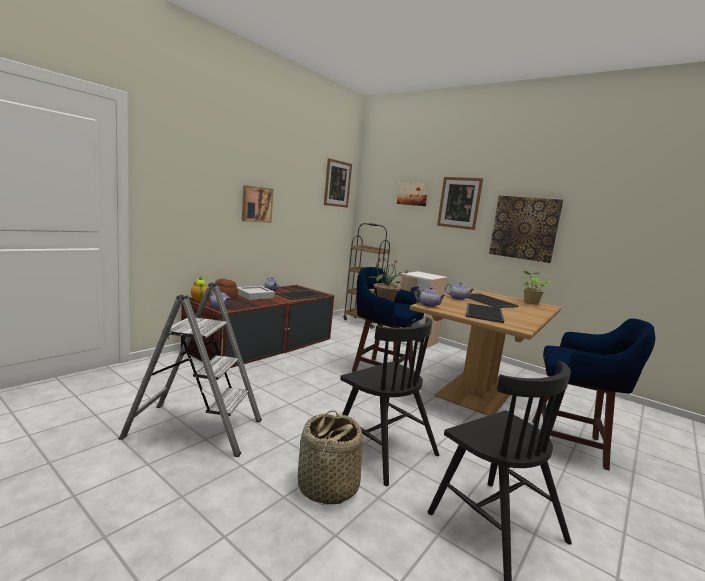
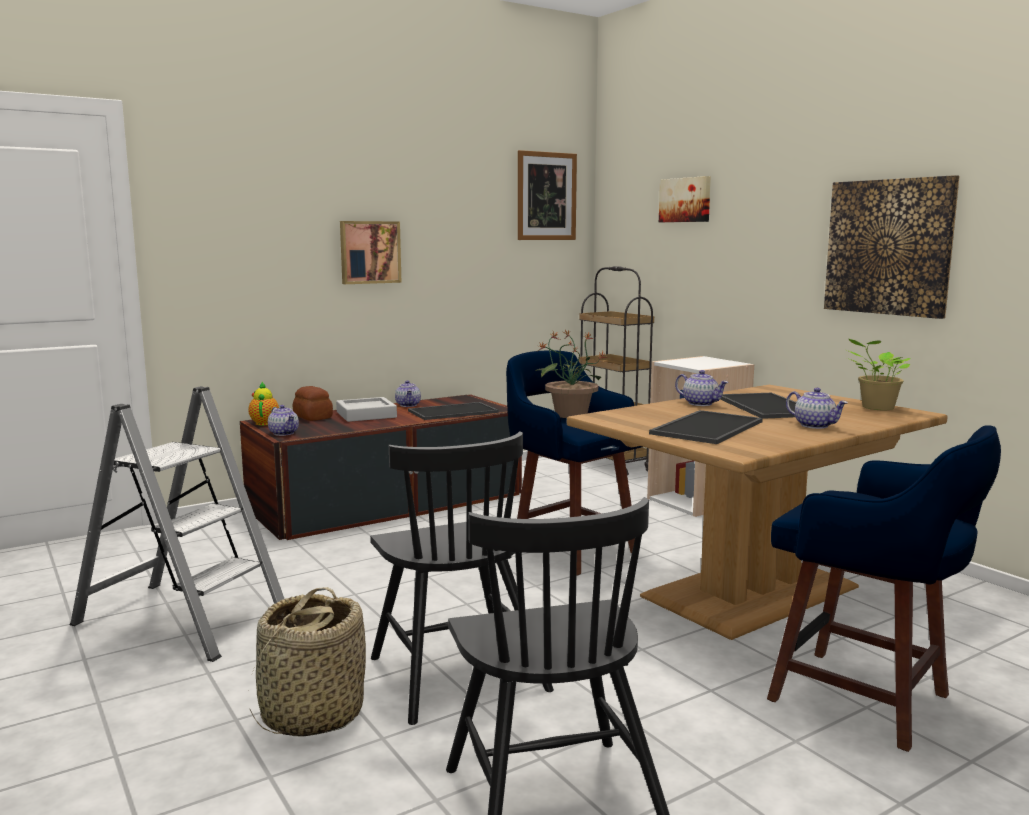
camera: 20 degrees right, 0 degrees up
teapot [414,287,446,307] -> teapot moved to [786,388,848,429]
picture [437,177,483,230] -> none

